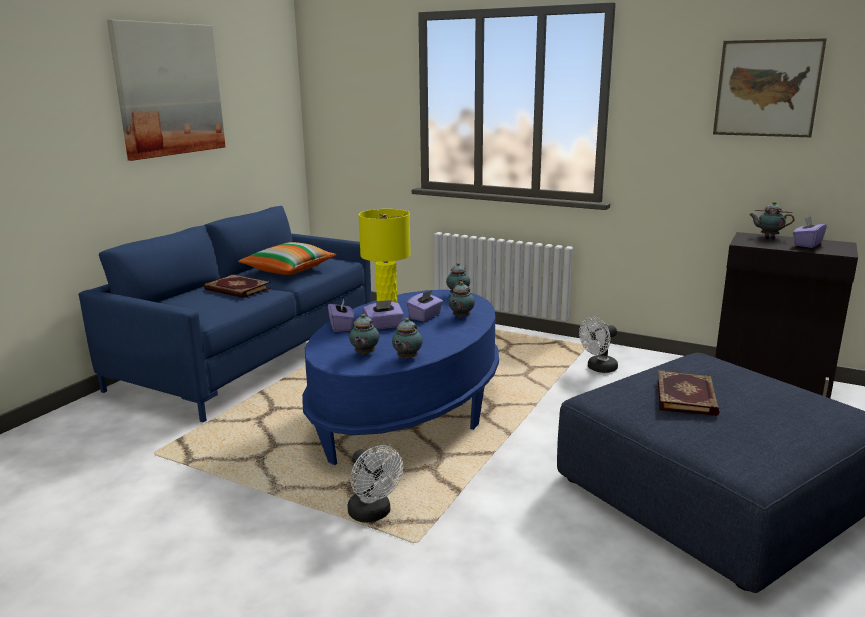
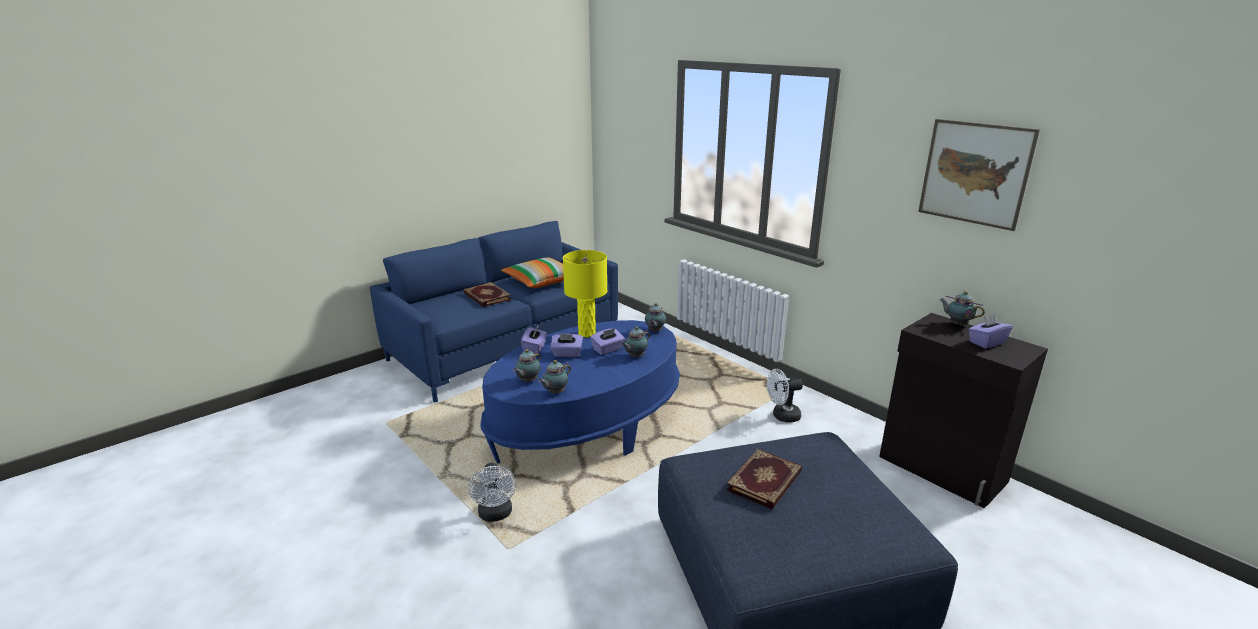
camera: 20 degrees right, 5 degrees up
picture [107,20,226,161] -> none

